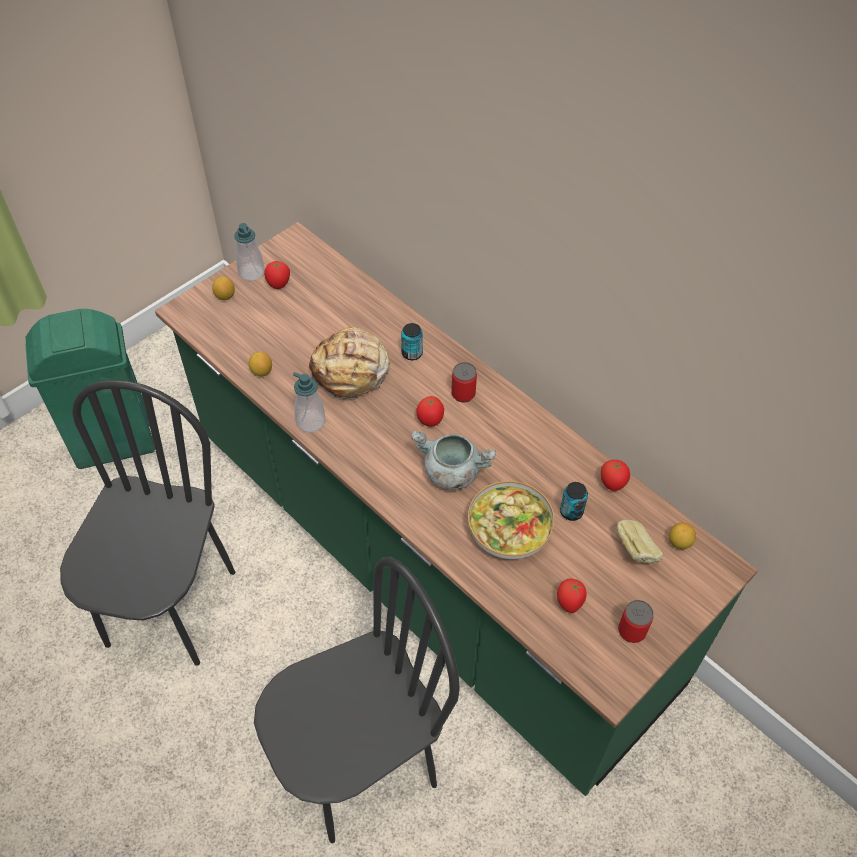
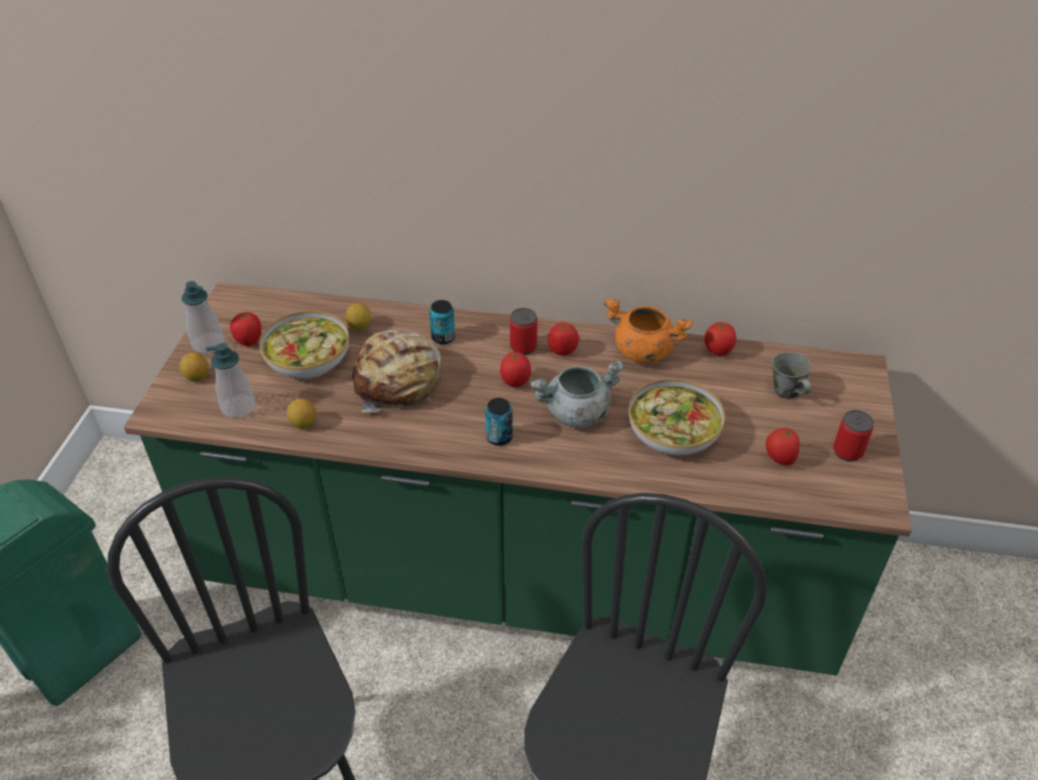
camera: 35 degrees left, 10 degrees down
soap dispenser [293,372,326,432] -> soap dispenser moved to [206,343,256,418]
can [560,482,588,521] -> can moved to [485,398,513,446]
bread [617,520,663,564] -> grey mug [772,352,812,399]
lemon [669,522,696,549] -> lemon moved to [345,303,371,330]
none -> bowl [259,311,349,379]
none -> tomato [548,322,579,356]
none -> orange cooking pot [604,298,693,363]

